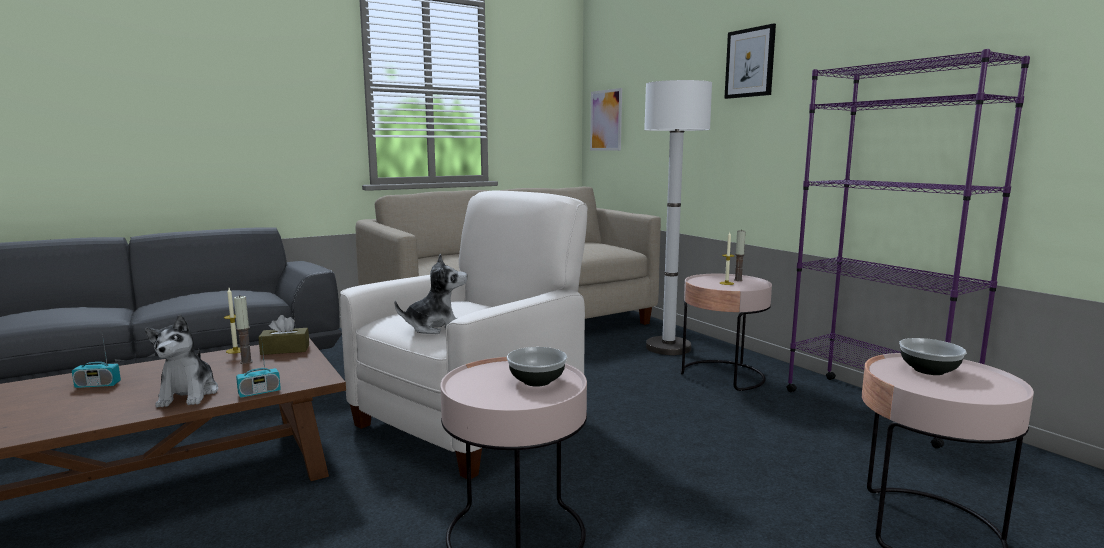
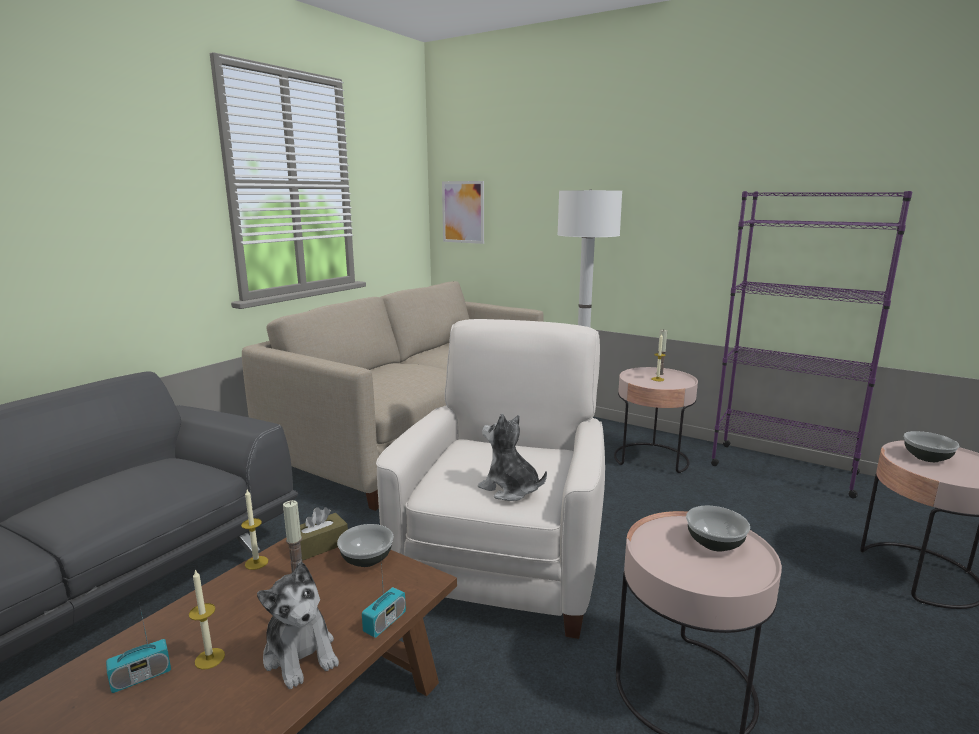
camera: 25 degrees left, 5 degrees up
plush toy [395,254,467,334] -> plush toy turned 105 degrees counterclockwise [478,414,547,501]
picture [724,23,776,99] -> none
none -> candle [189,570,225,670]
none -> bowl [337,524,394,567]

